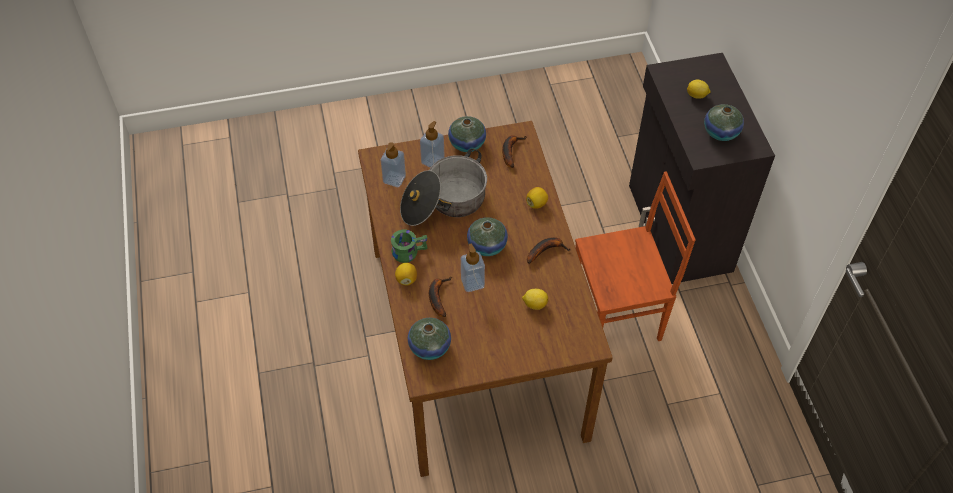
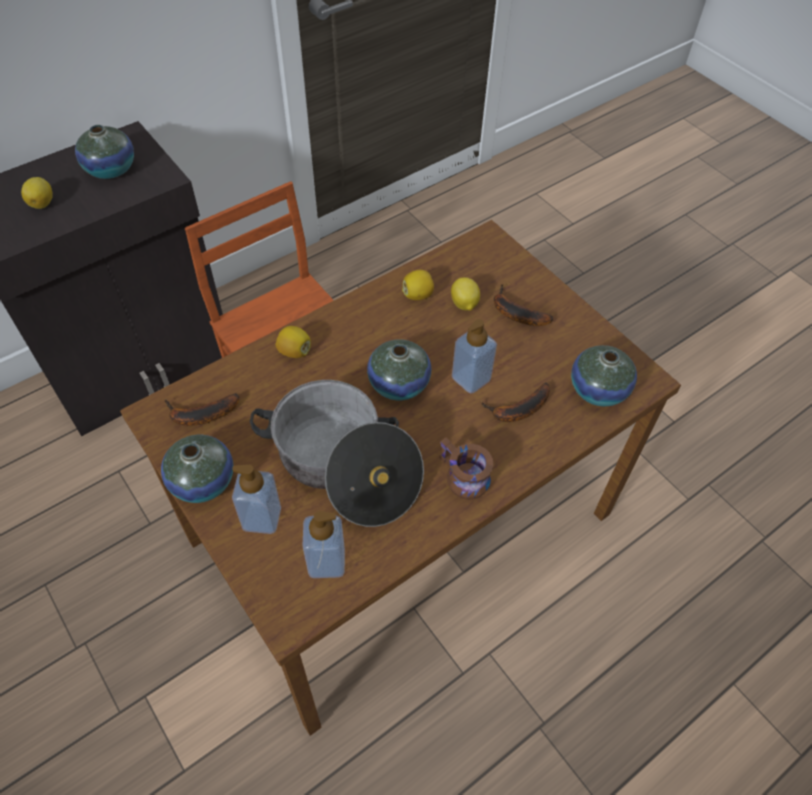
camera: 115 degrees left, 0 degrees up
green mug [391,229,427,263] -> brown mug [439,438,494,500]
lemon [395,263,417,285] -> lemon moved to [402,269,434,300]
banana [527,237,571,264] -> banana moved to [494,284,553,326]

